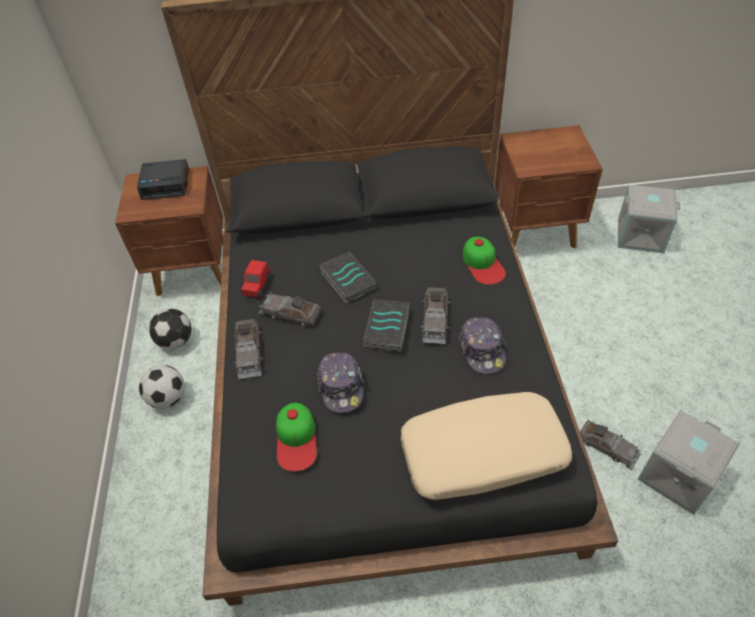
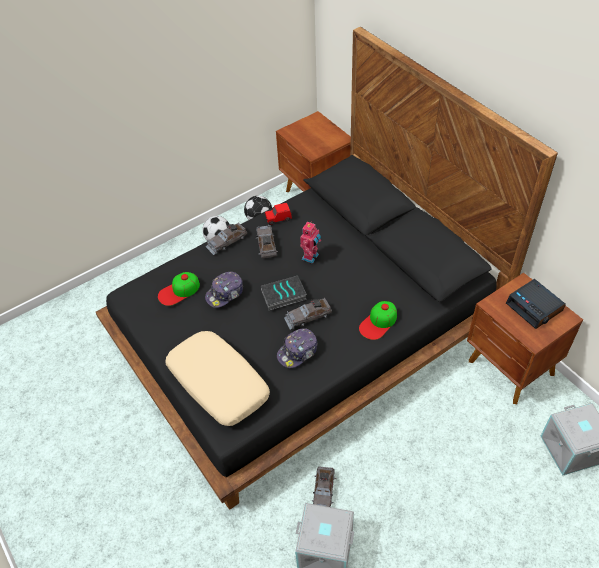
camera: 60 degrees right, 0 degrees up
alarm clock [137,159,189,200] -> alarm clock moved to [506,279,566,329]
book [320,251,376,303] -> toy robot [300,221,321,264]

